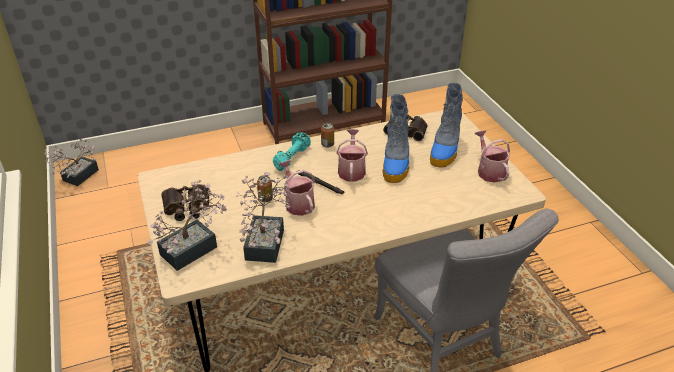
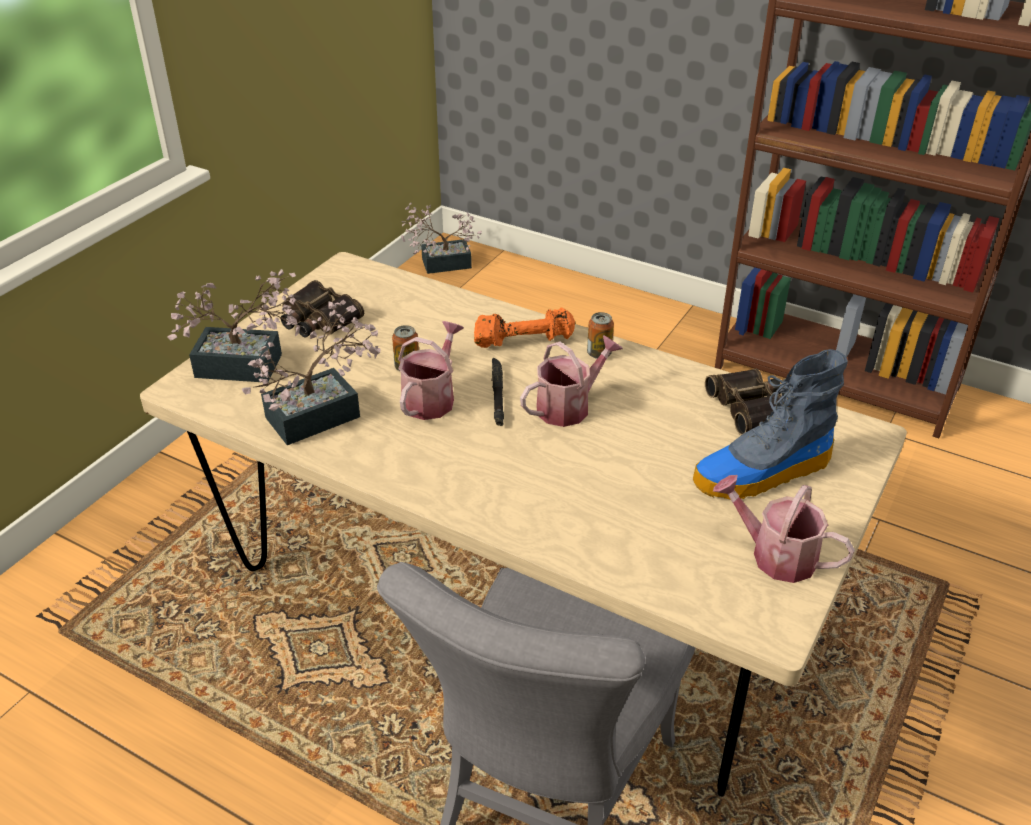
camera: 50 degrees right, 0 degrees up
turquoise dumbbell [273,132,311,171] -> orange dumbbell [474,307,576,348]
boot [383,94,409,183] -> none
watering can [475,130,510,183] -> watering can turned 90 degrees counterclockwise [713,475,855,583]

